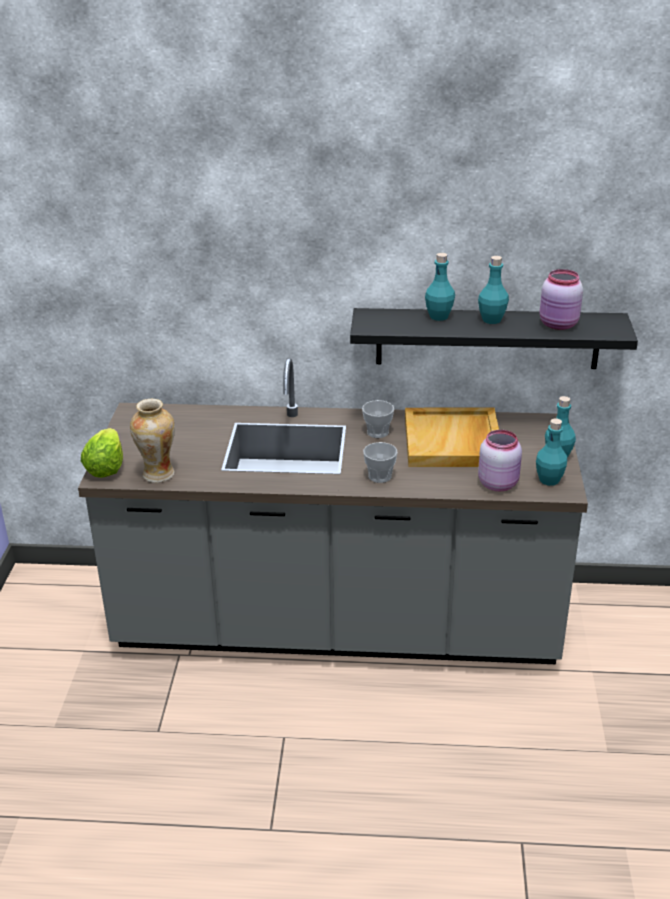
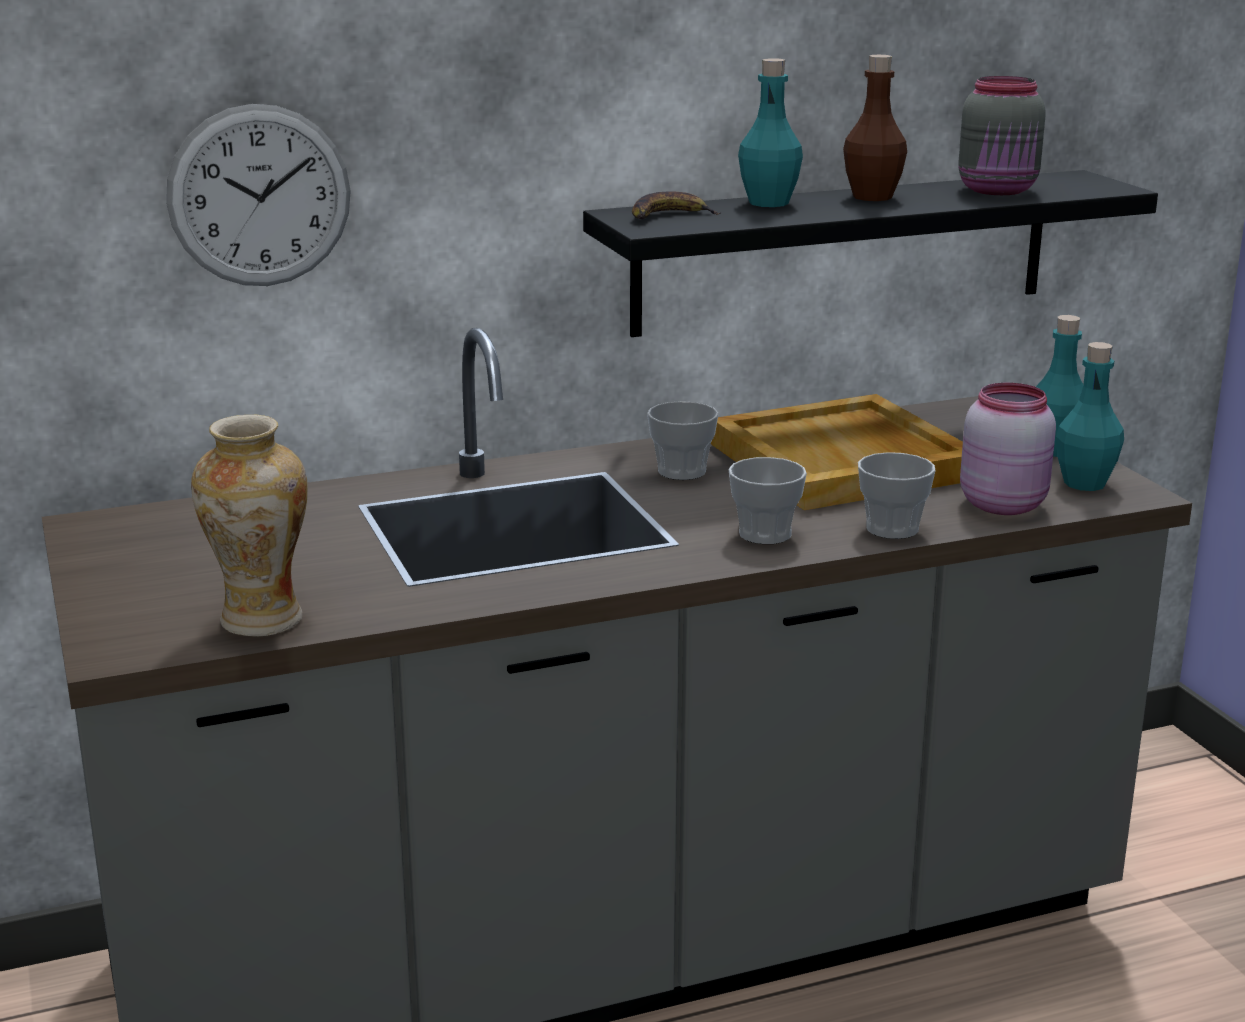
camera: 25 degrees left, 10 degrees down
lettuce [81,428,123,478] -> none
turquoise bottle [478,256,509,324] -> brown bottle [843,55,907,201]
pink jar [539,269,583,330] -> grey jar [958,76,1046,195]
none -> wall clock [166,104,351,286]
none -> banana [632,192,722,219]
none -> cup [858,452,935,539]

